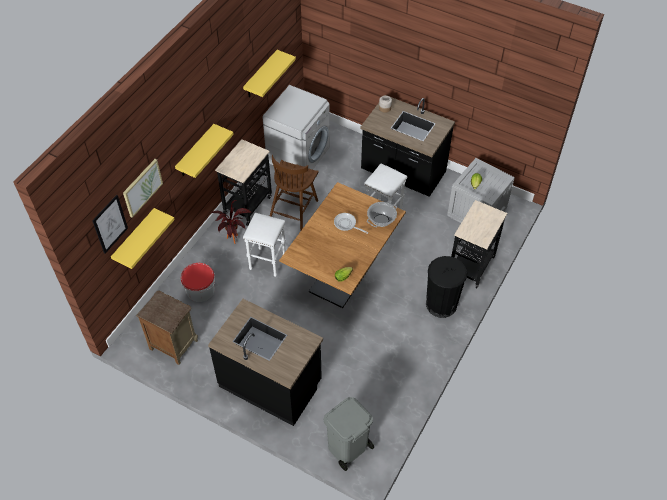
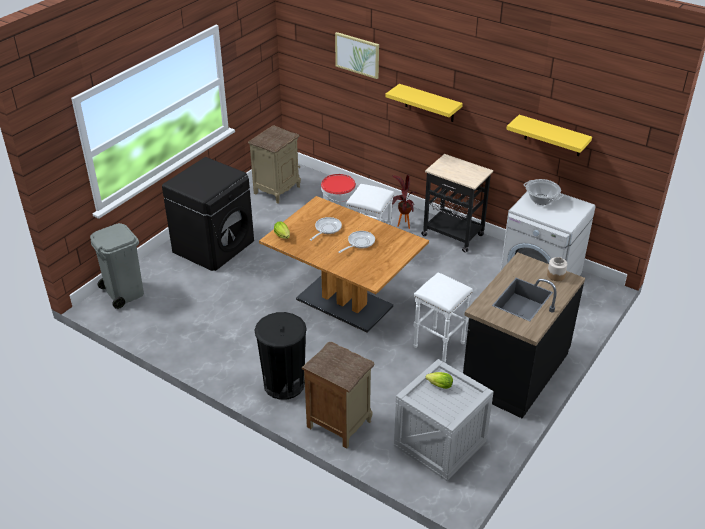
camera: 95 degrees right, 15 degrees down
picture [92,195,128,254] -> none
yellow shelf [111,208,175,269] -> none
black counter [208,299,323,426] -> black washing machine [162,157,254,271]
brown chair [270,155,319,231] -> none
cooking pot [367,202,397,227] -> cooking pot moved to [524,179,563,205]
cart [451,200,508,288] -> beige nightstand [301,342,375,449]
none -> frying pan [310,217,342,241]

